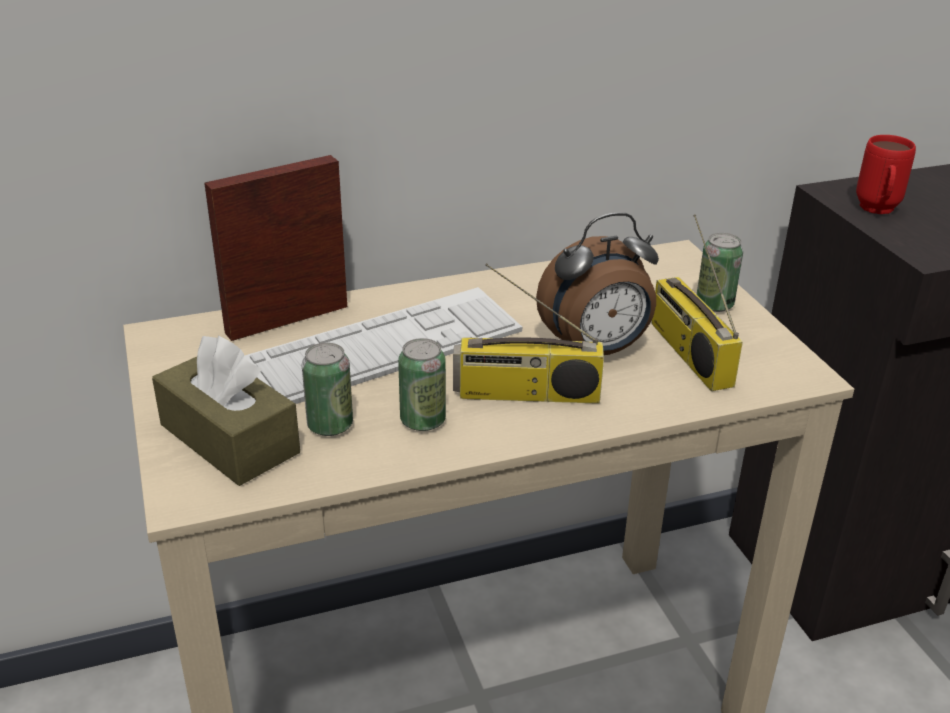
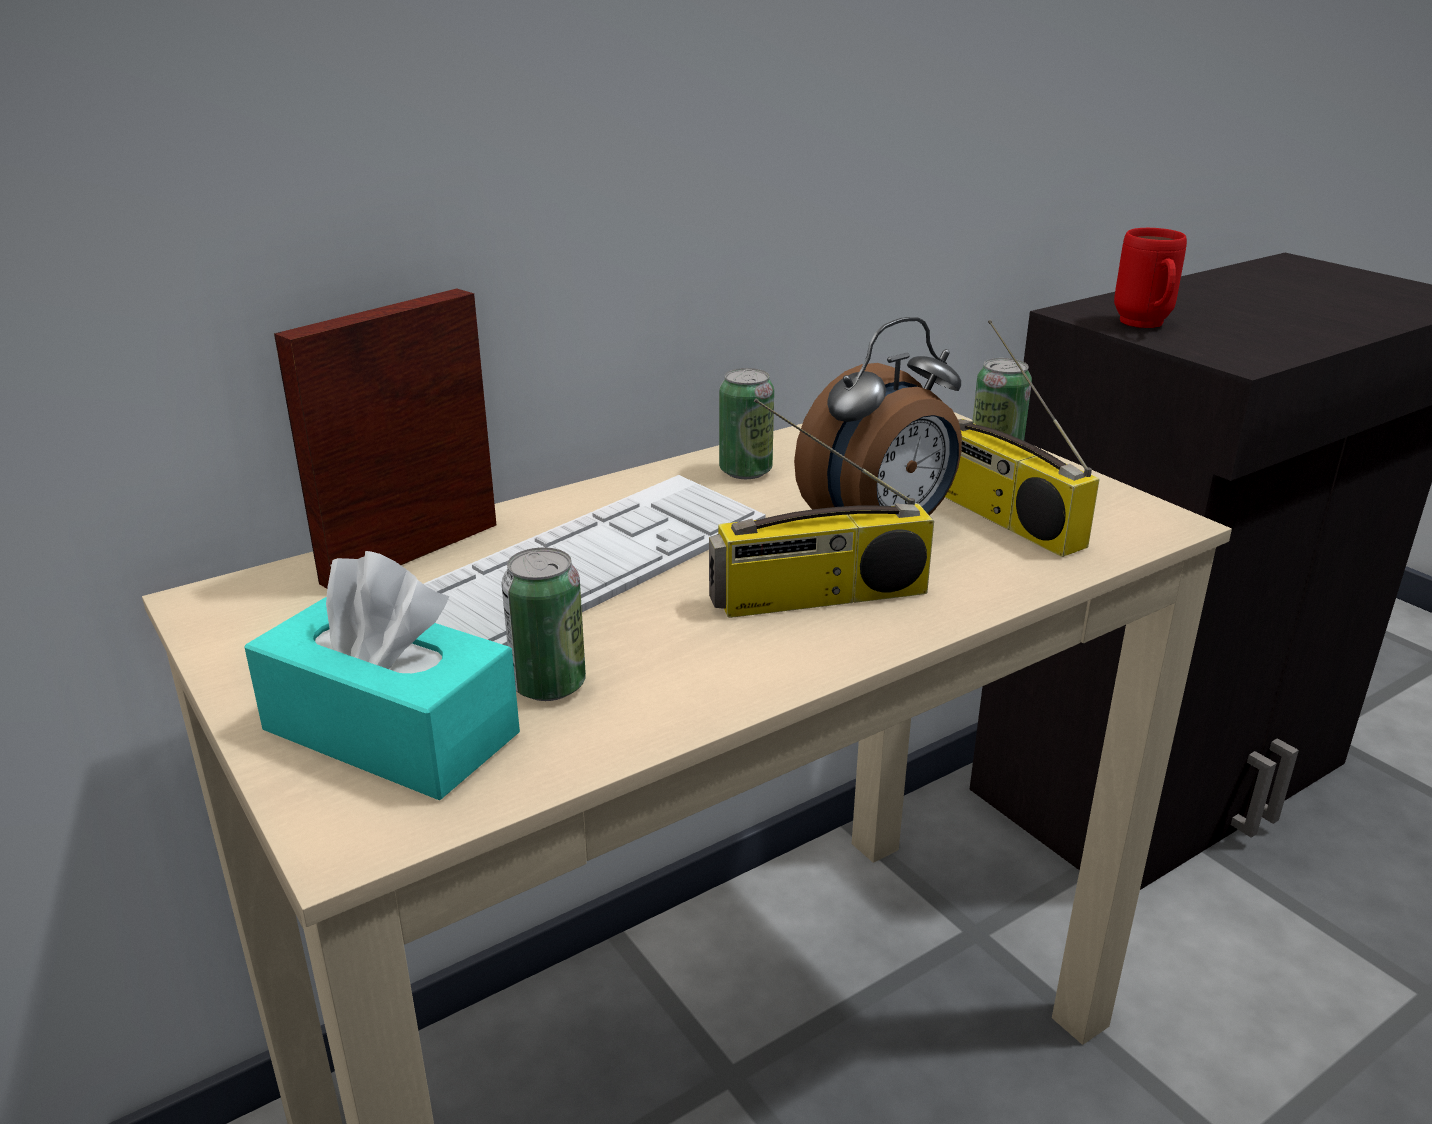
camera: 15 degrees left, 5 degrees down
brown tissue box [152,335,300,486] -> turquoise tissue box [245,551,520,800]
can [398,338,446,431] -> can moved to [719,368,774,479]

